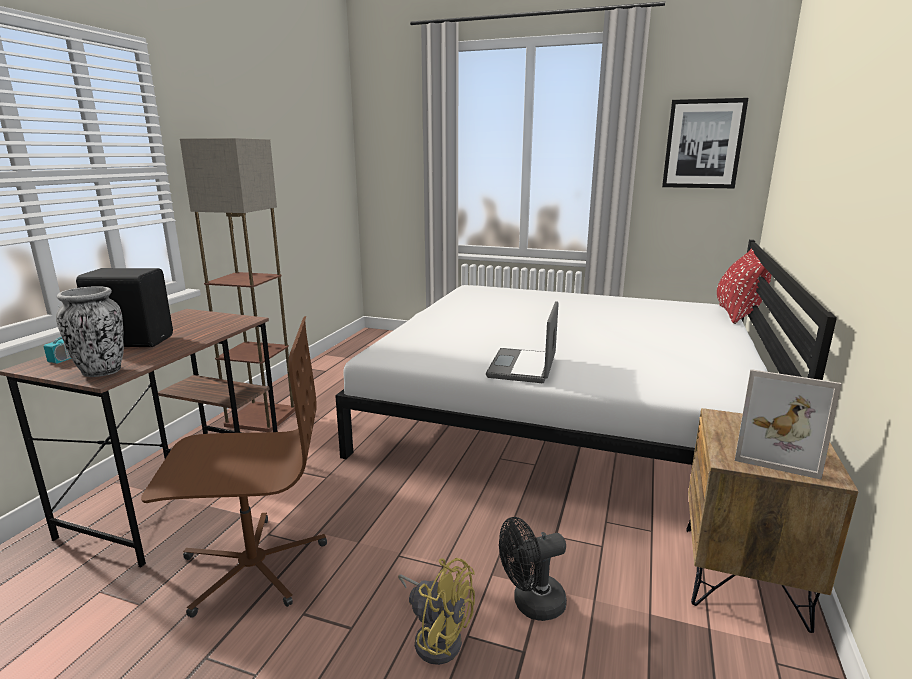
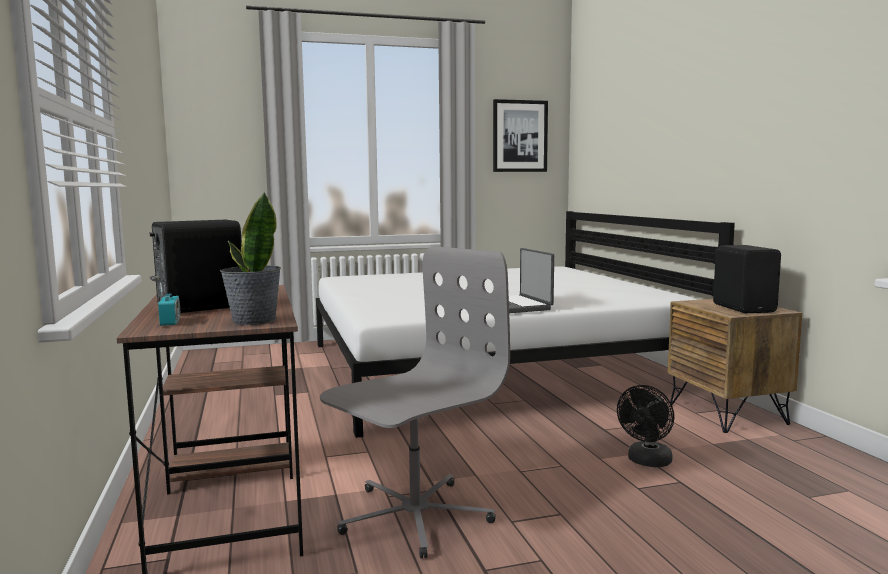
camera: 35 degrees left, 10 degrees down
vase [56,286,124,377] -> potted plant [220,192,281,325]
brown office chair [141,316,327,618] -> grey office chair [320,246,510,559]
floor lamp [180,138,295,432] -> none
yellow fan [398,558,475,665] -> none
red pillow [717,248,771,324] -> none
picture frame [735,369,841,480] -> black speaker [713,245,781,313]

